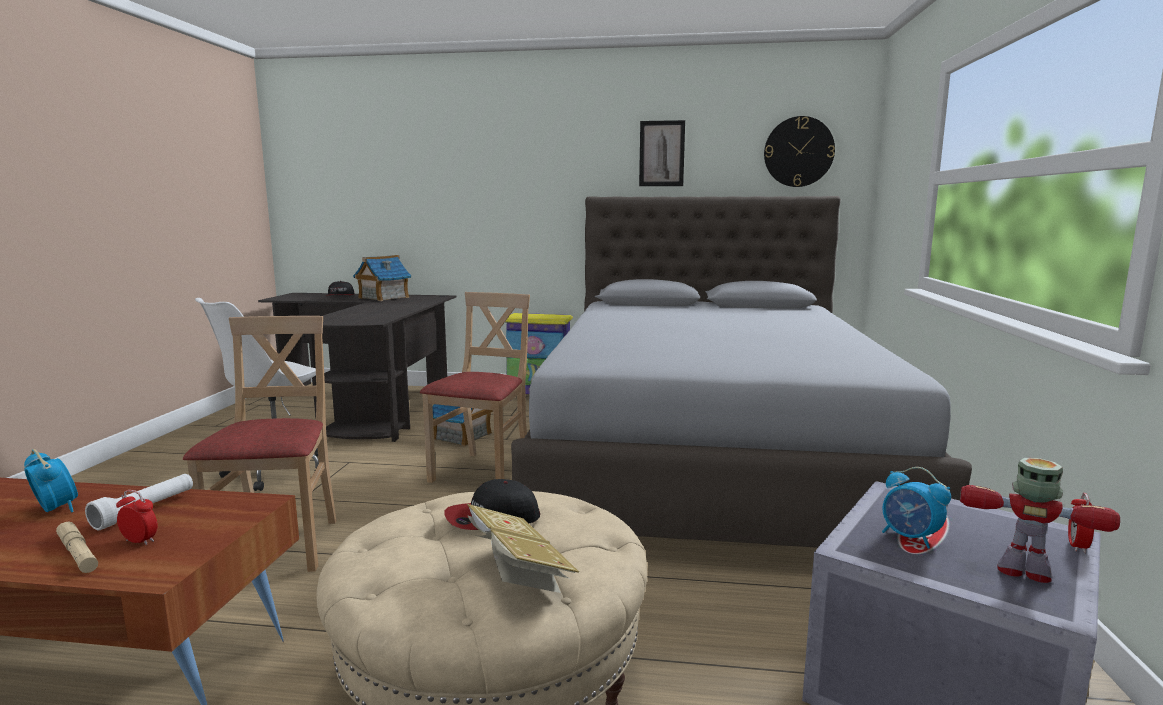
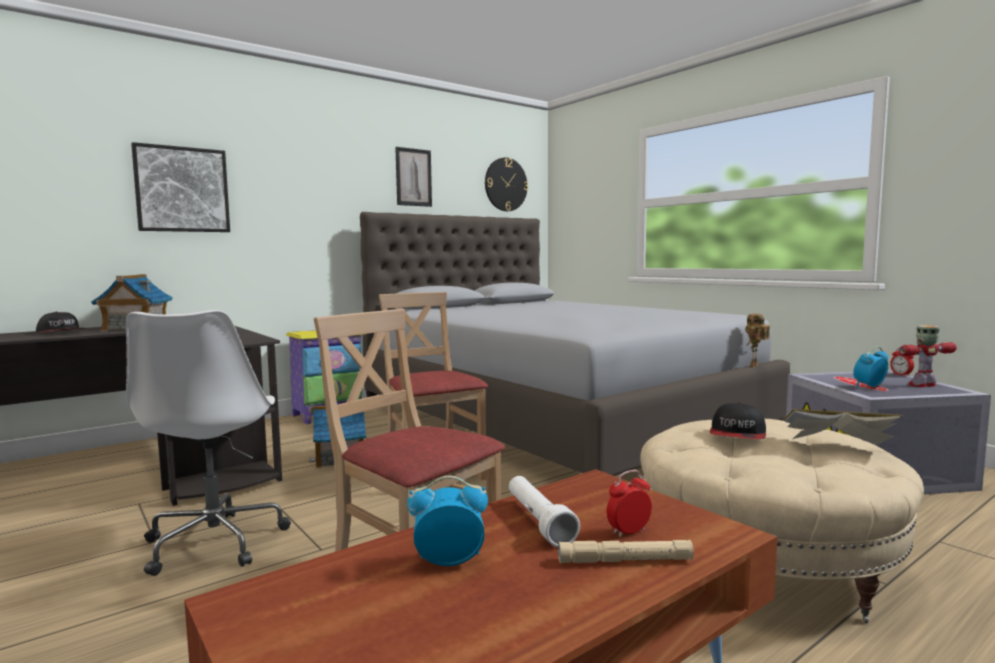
camera: 45 degrees left, 5 degrees down
alarm clock [882,467,951,549] -> alarm clock turned 150 degrees clockwise [853,346,888,387]
none -> picture [131,142,230,232]
none -> toy robot [745,314,770,367]

